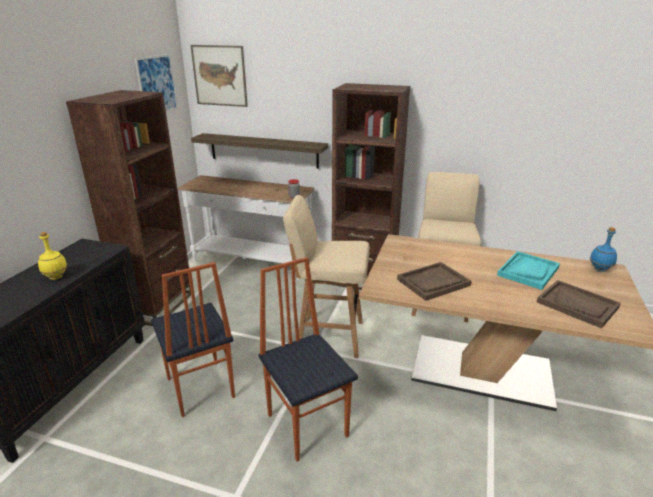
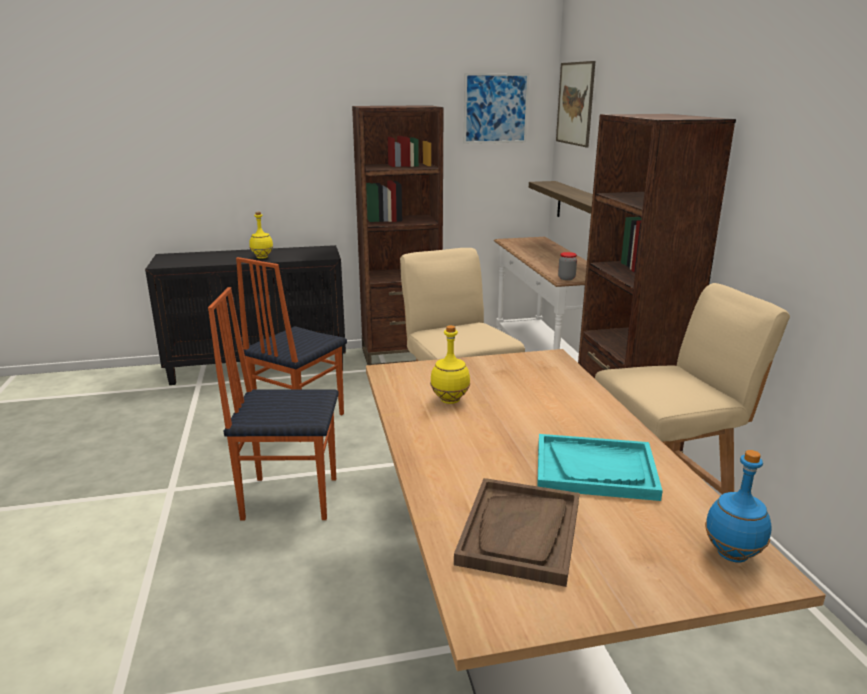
camera: 60 degrees right, 5 degrees down
chair [259,257,358,461] -> chair turned 120 degrees counterclockwise [208,287,339,521]
brown tray [397,262,472,301] -> yellow bottle [430,325,470,404]

